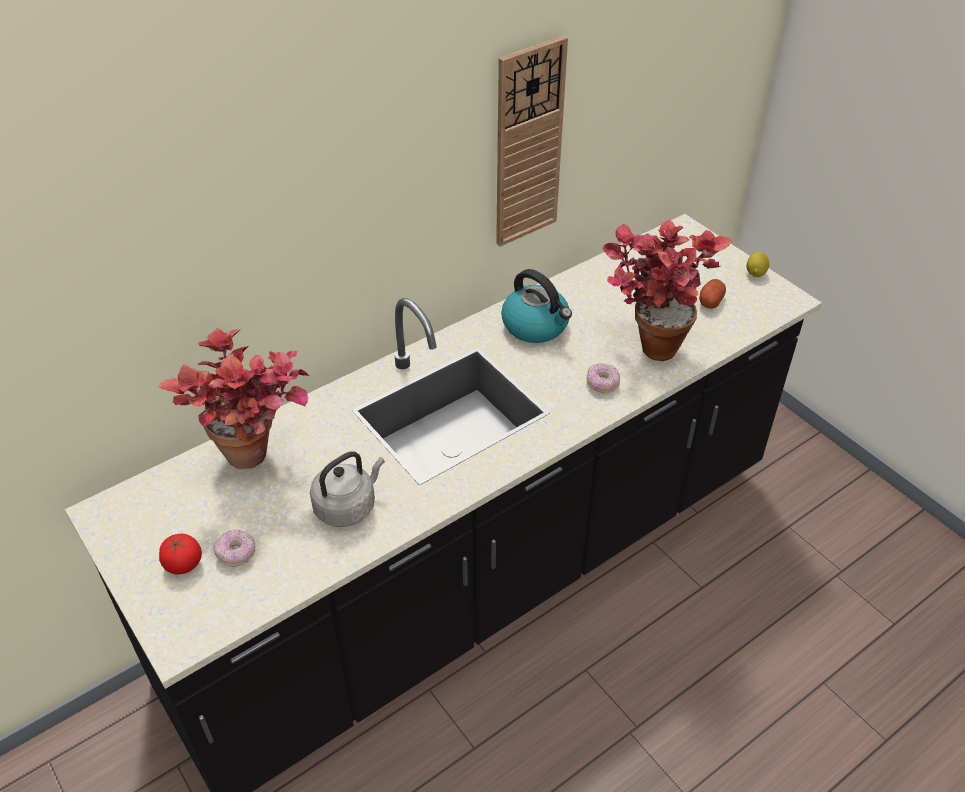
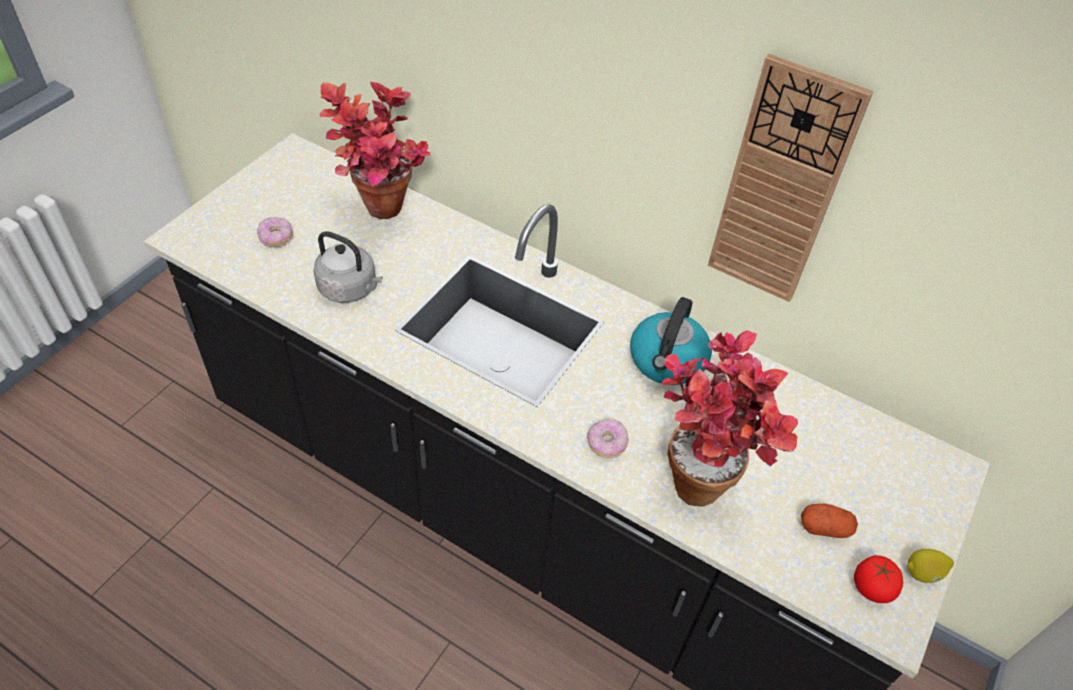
camera: 65 degrees right, 5 degrees up
tomato [159,534,202,574] -> tomato moved to [854,555,903,603]

